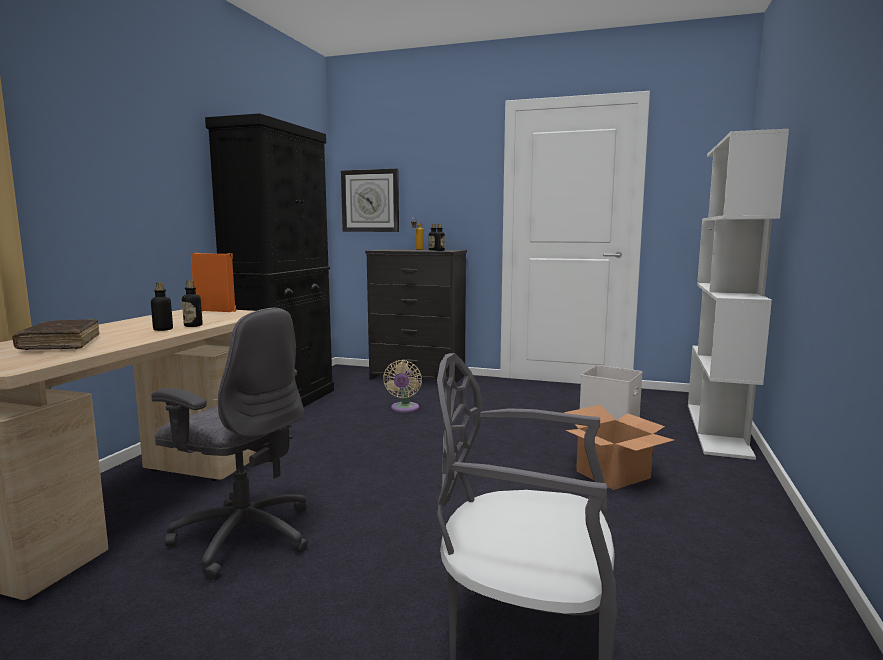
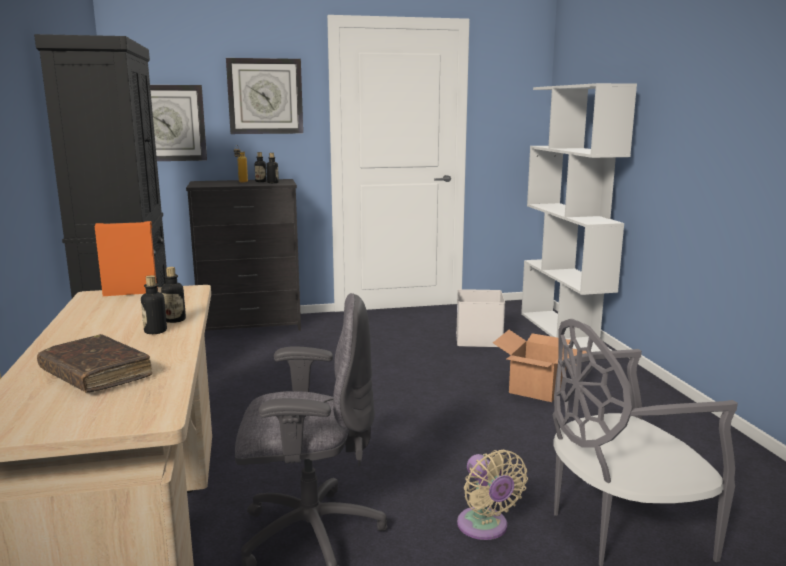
camera: 30 degrees left, 5 degrees up
beige fan [383,360,422,413] -> beige fan moved to [457,450,528,540]
none -> wall clock [226,58,303,134]

